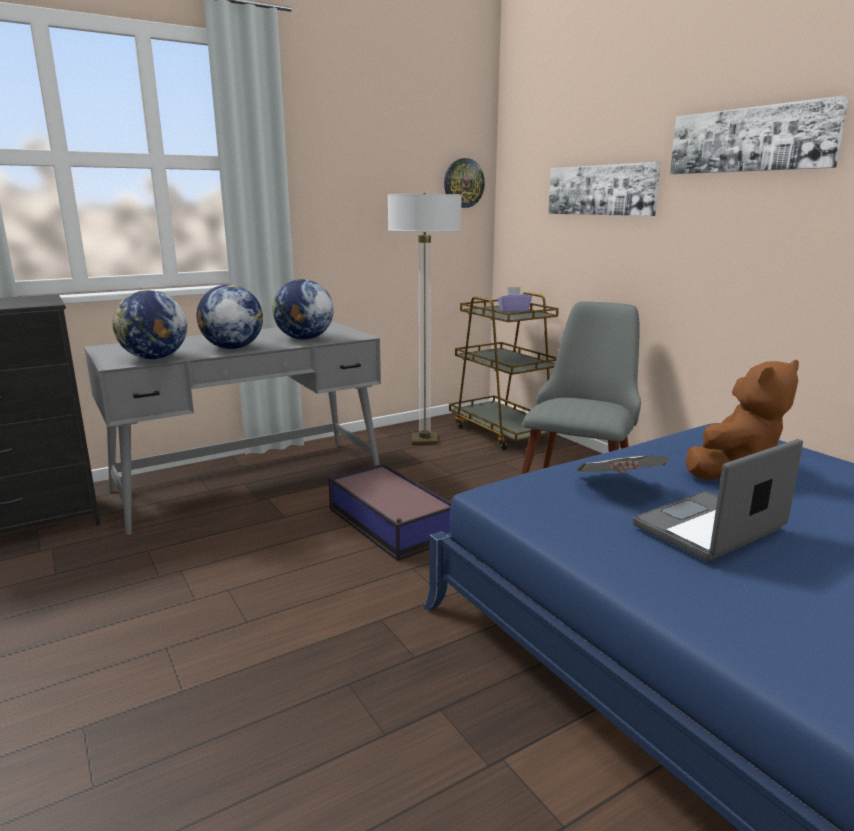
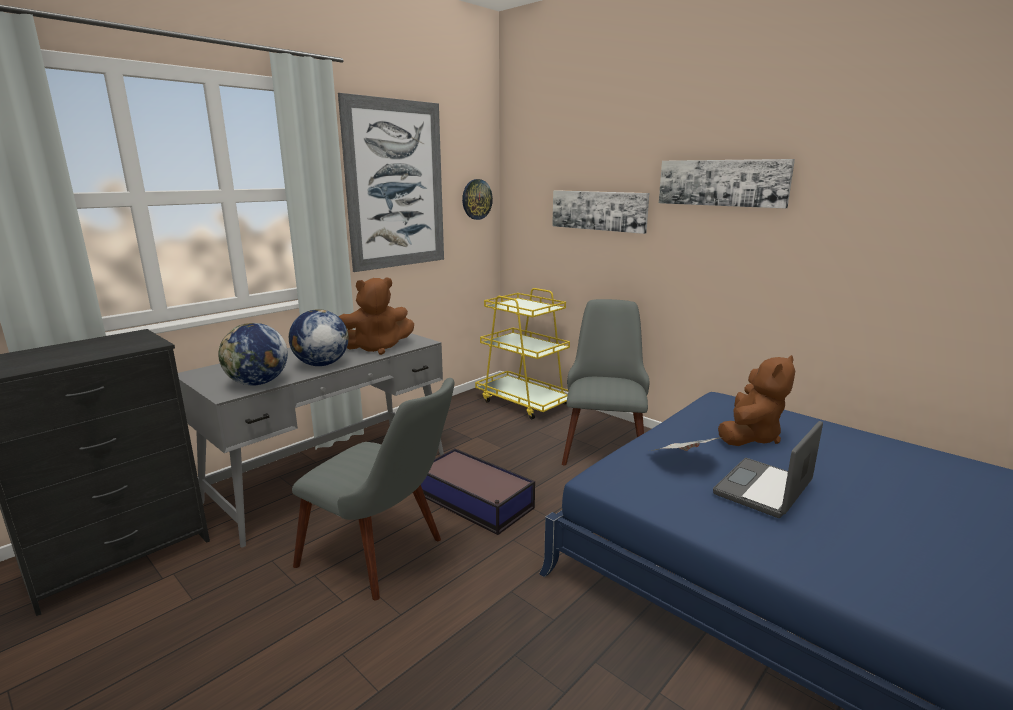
camera: 15 degrees left, 0 degrees up
globe [272,279,333,340] -> brown plush toy [339,278,414,355]
floor lamp [388,193,462,444] -> none
brown cart [449,292,559,450] -> yellow cart [475,288,570,419]
purple tissue box [497,287,532,313] -> none
none -> grey chair [292,378,455,600]
none -> picture [338,93,444,272]

